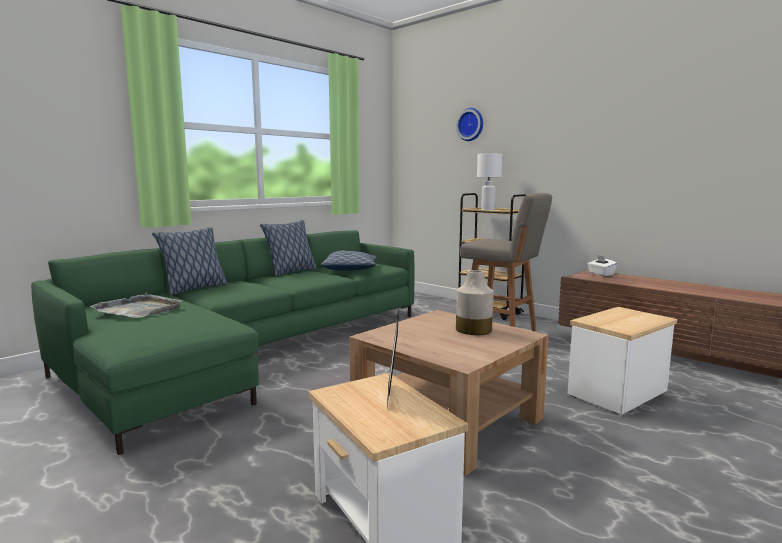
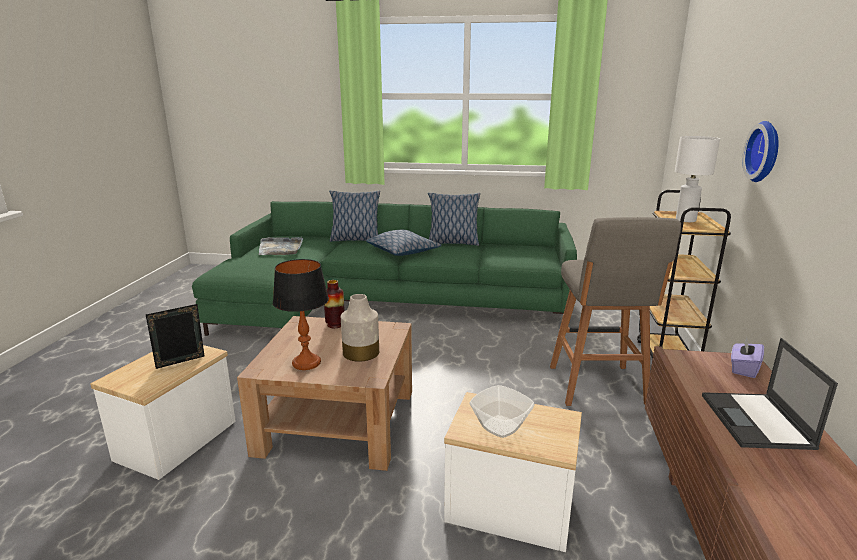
camera: 55 degrees right, 10 degrees up
pillow [321,250,377,271] -> pillow moved to [366,230,442,256]
wall clock [456,108,483,141] -> wall clock moved to [742,121,778,182]
white tissue box [588,255,617,276] -> purple tissue box [731,337,764,378]
none -> table lamp [273,259,329,370]
none -> vase [324,280,345,328]
none -> bowl [469,385,535,438]
none -> laptop [702,338,838,450]

